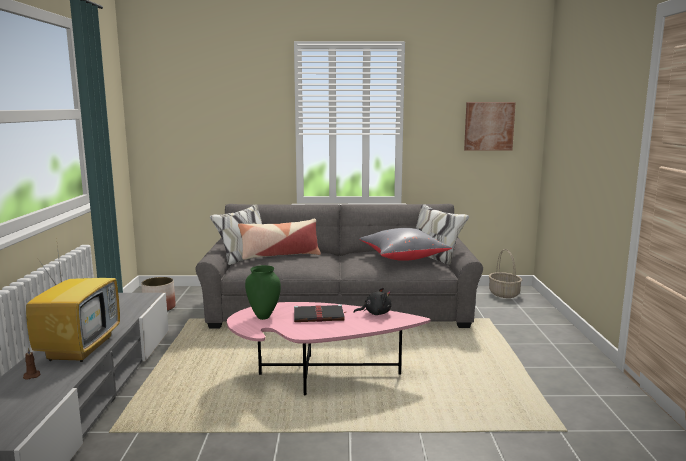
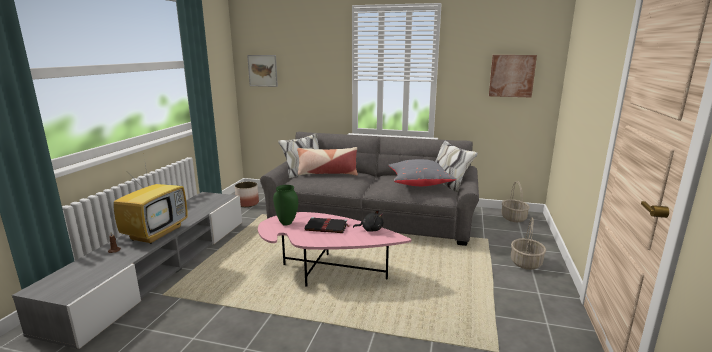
camera: 15 degrees right, 5 degrees up
none -> picture [247,55,278,87]
none -> basket [511,217,546,270]

